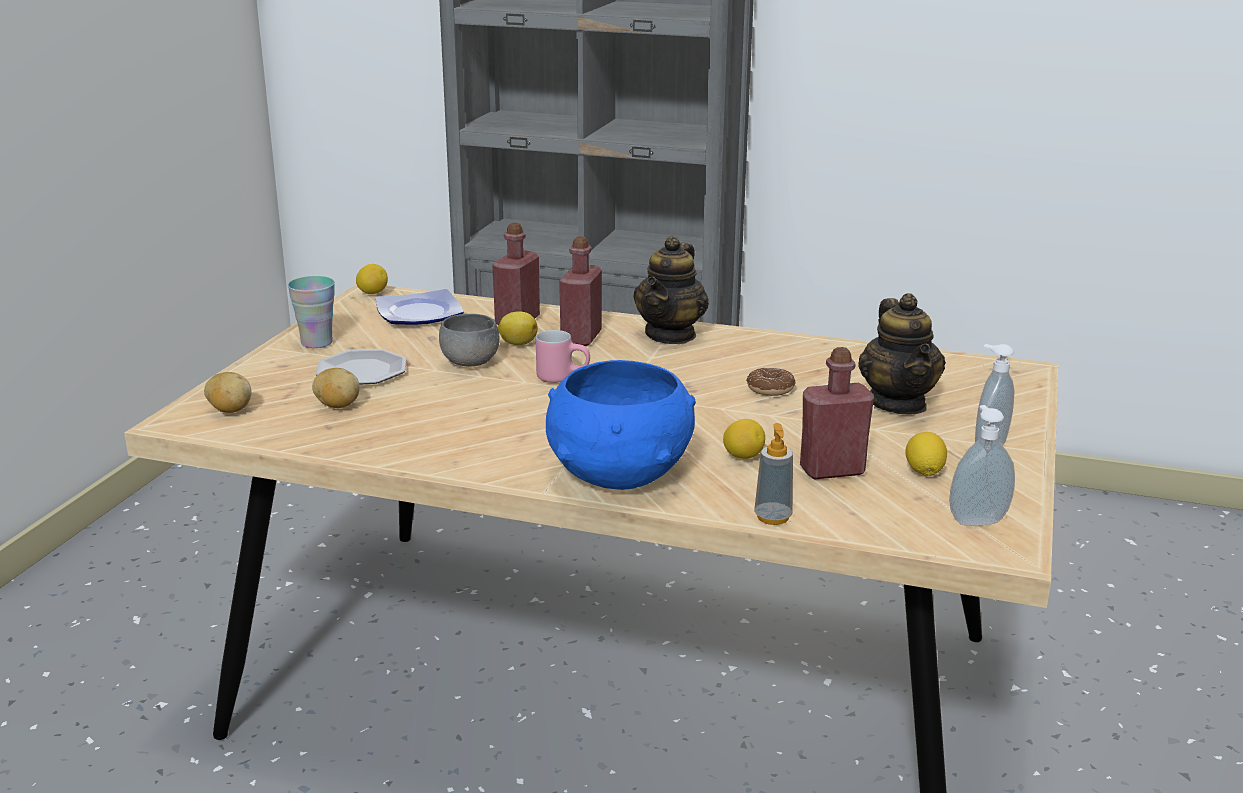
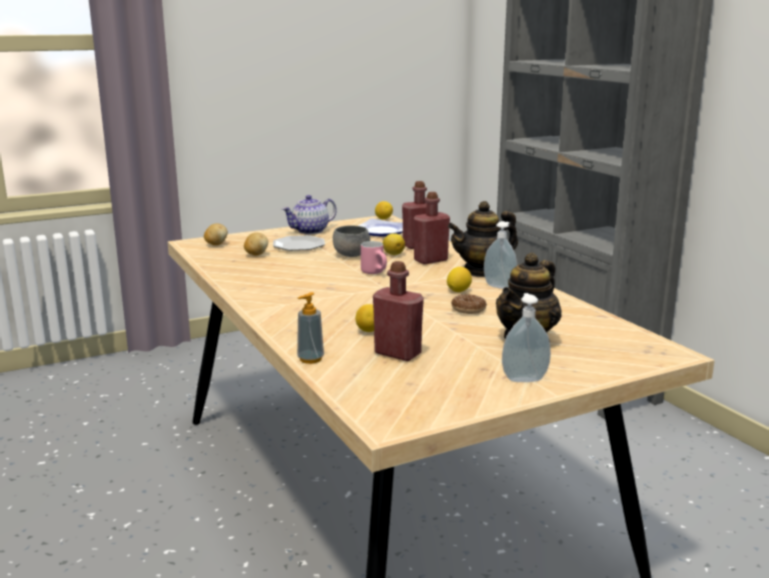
camera: 45 degrees right, 5 degrees down
cup [288,276,335,348] -> teapot [282,195,337,234]
blue bowl [546,360,696,490] -> none
lemon [905,432,947,476] -> lemon moved to [447,267,472,292]
soap dispenser [949,405,1015,526] -> soap dispenser moved to [484,221,517,289]

